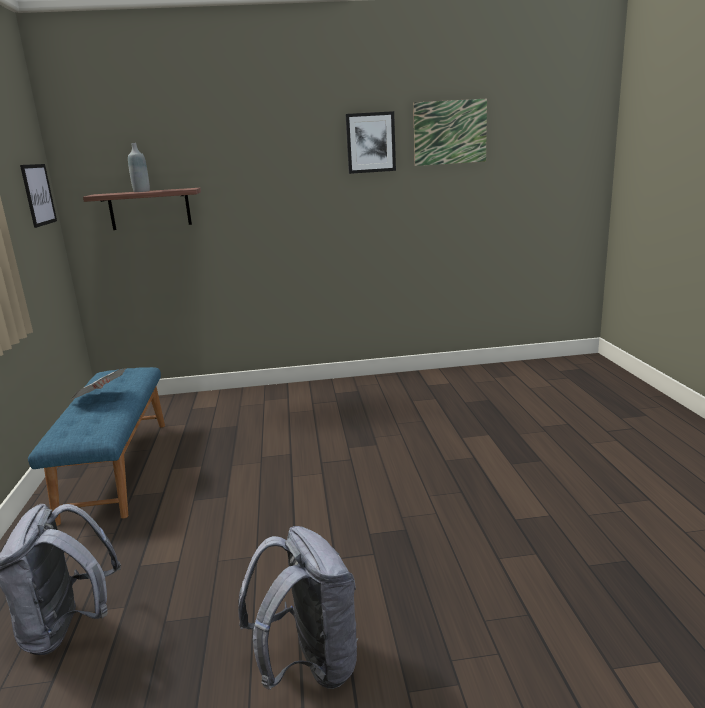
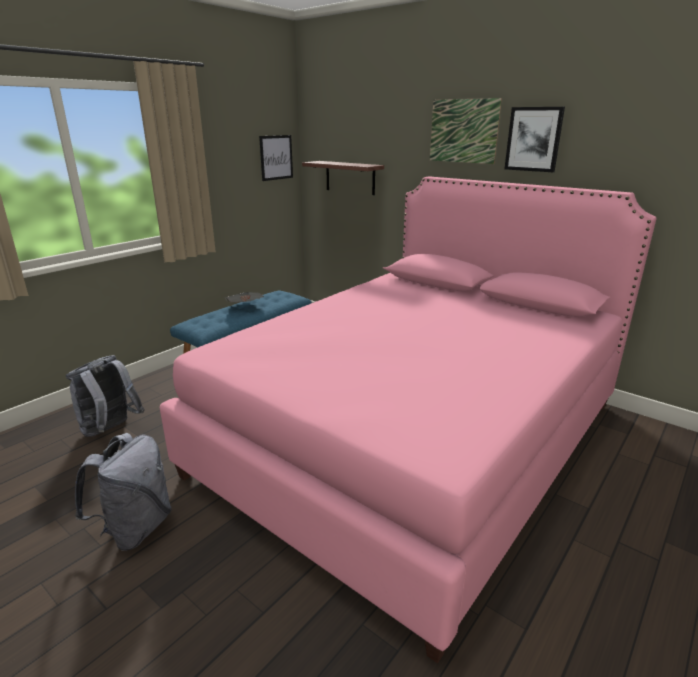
camera: 45 degrees right, 5 degrees up
grey bottle [128,143,150,192] -> none
picture [413,99,487,166] -> picture moved to [430,98,502,164]
none -> pink bed [160,176,656,664]

